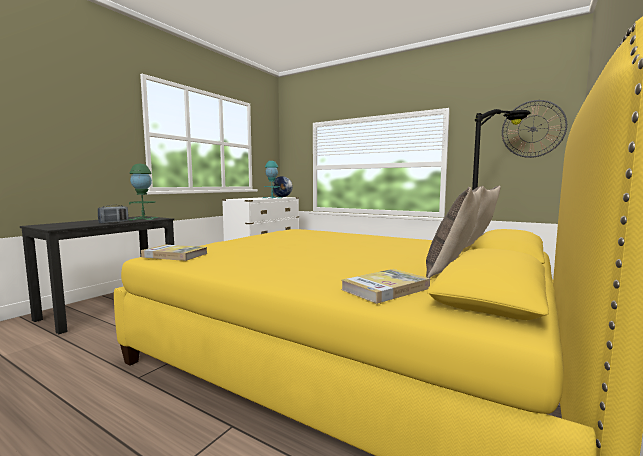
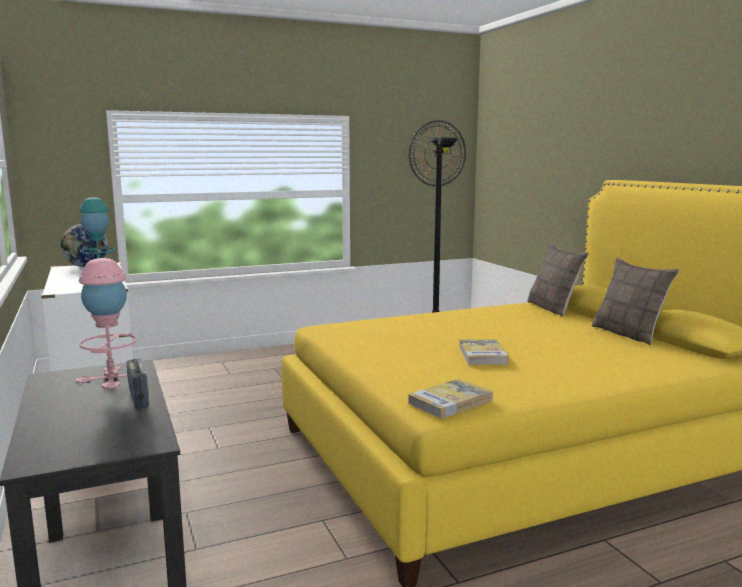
camera: 55 degrees left, 5 degrees up
green table lamp [128,164,158,220] -> pink table lamp [76,258,146,389]
book [341,269,430,304] -> book moved to [459,339,509,365]

